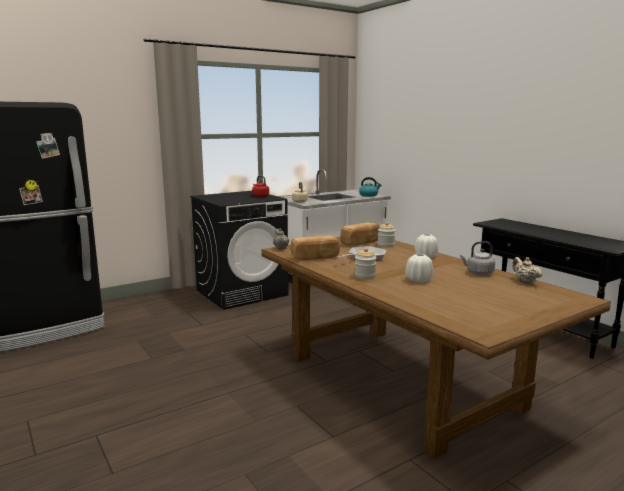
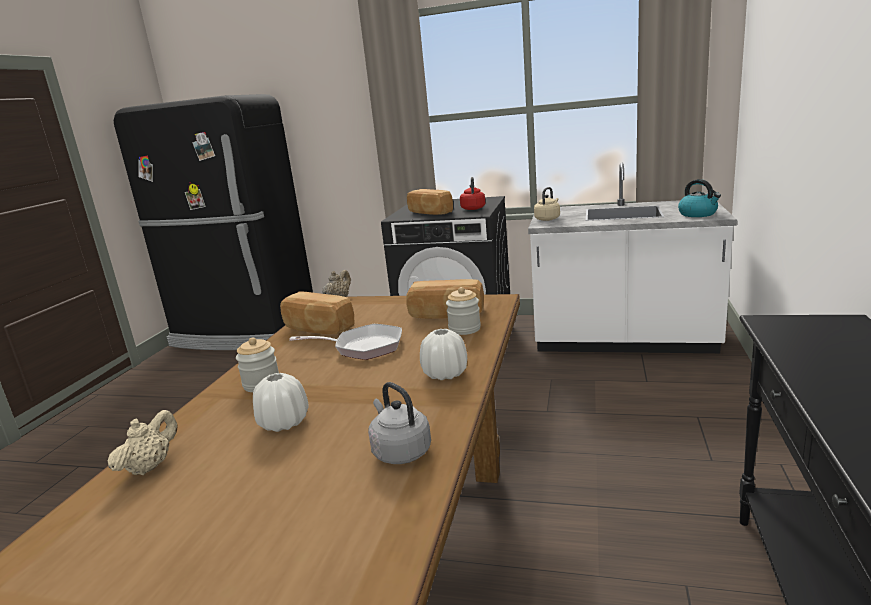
camera: 50 degrees right, 5 degrees up
beige teapot [512,257,542,284] -> beige teapot moved to [108,410,177,475]
none -> bread [407,189,453,215]

